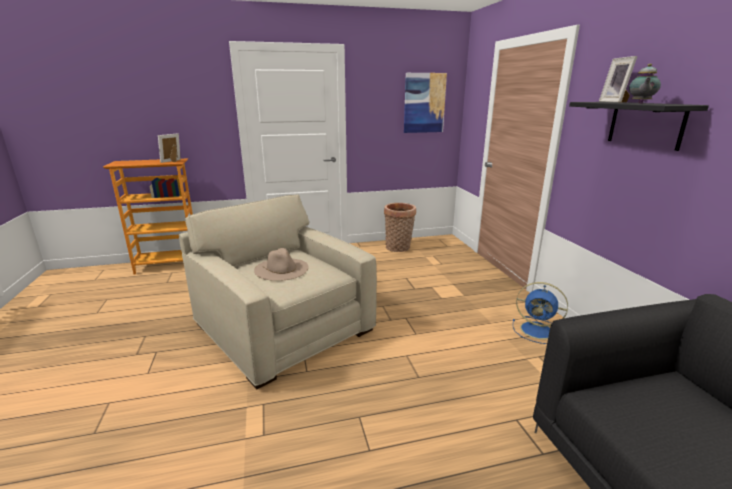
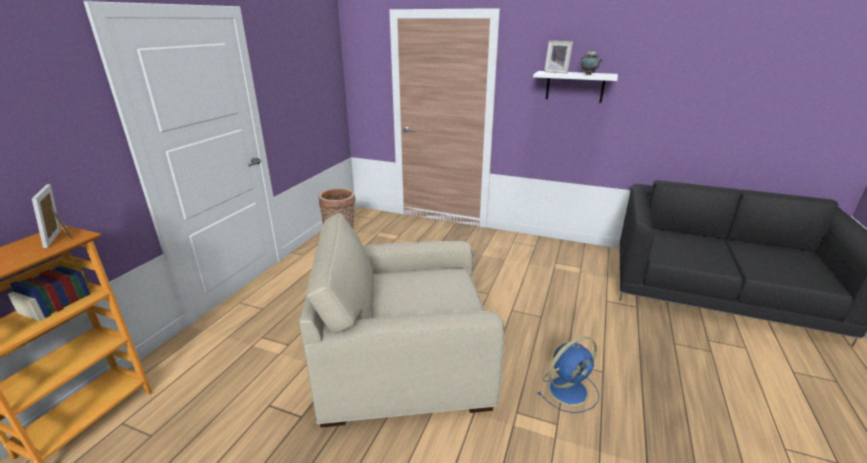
camera: 55 degrees left, 5 degrees up
beige hat [254,248,309,281] -> none
picture [404,73,447,133] -> none
blue fan [513,282,568,344] -> blue fan moved to [538,336,599,413]
black shelf [569,102,709,151] -> white shelf [533,71,618,102]

